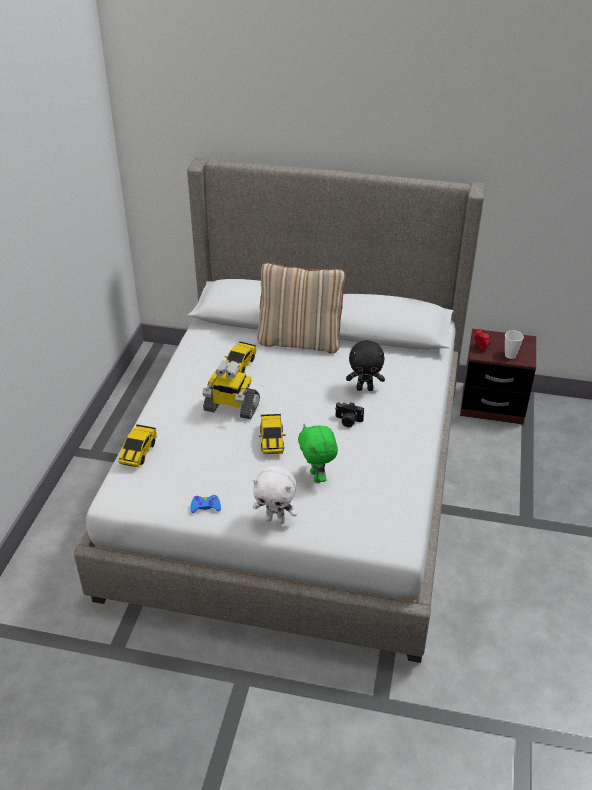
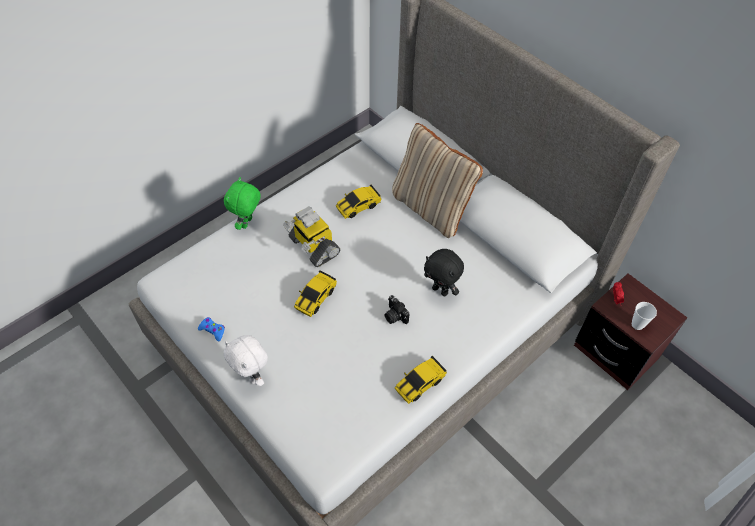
camera: 35 degrees right, 15 degrees up
toy car [119,424,157,467] -> toy car moved to [395,356,447,404]
green plush toy [298,424,338,483] -> green plush toy moved to [224,177,261,230]

